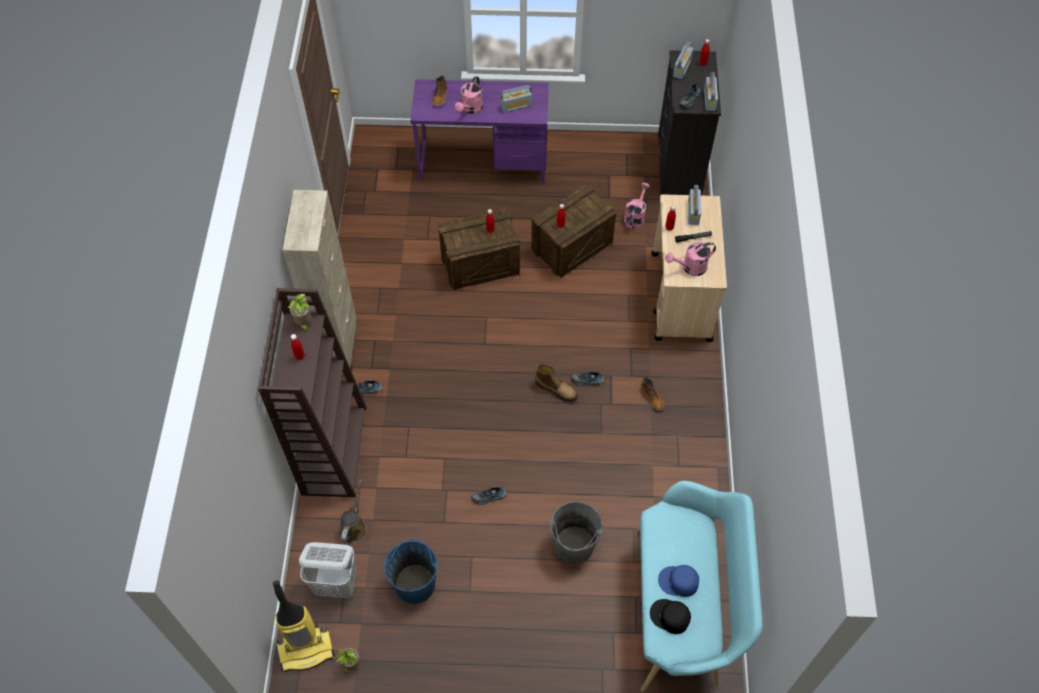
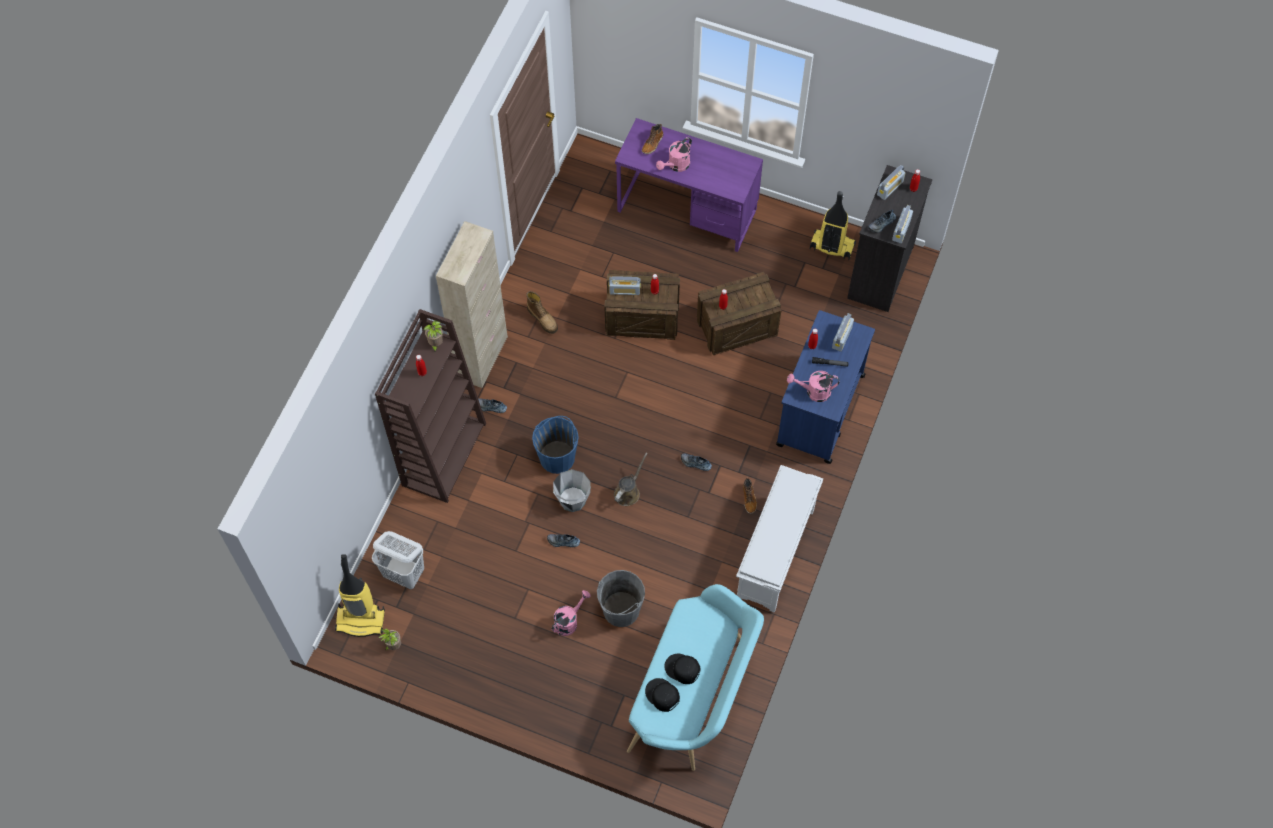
camera: 20 degrees right, 5 degrees up
brown watering can [339,479,367,544] -> brown watering can moved to [614,453,648,506]
blue bucket [384,538,438,604] -> blue bucket moved to [532,416,579,474]
radio [501,85,532,112] -> radio moved to [609,276,641,295]
boot [535,364,578,402] -> boot moved to [526,291,558,334]
pink watering can [624,183,650,229] -> pink watering can moved to [552,590,591,636]
beige cart [651,194,727,342] -> blue cart [776,310,875,464]
blue cap [658,565,699,597] -> black cap [664,654,701,684]
none -> grey bucket [553,469,591,512]
none -> white shoe rack [736,465,823,613]
none -> vacuum cleaner [810,191,856,260]

